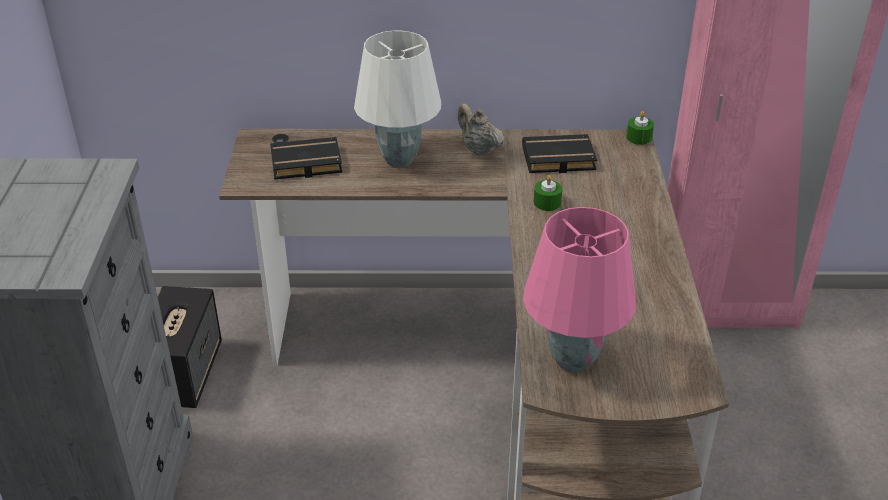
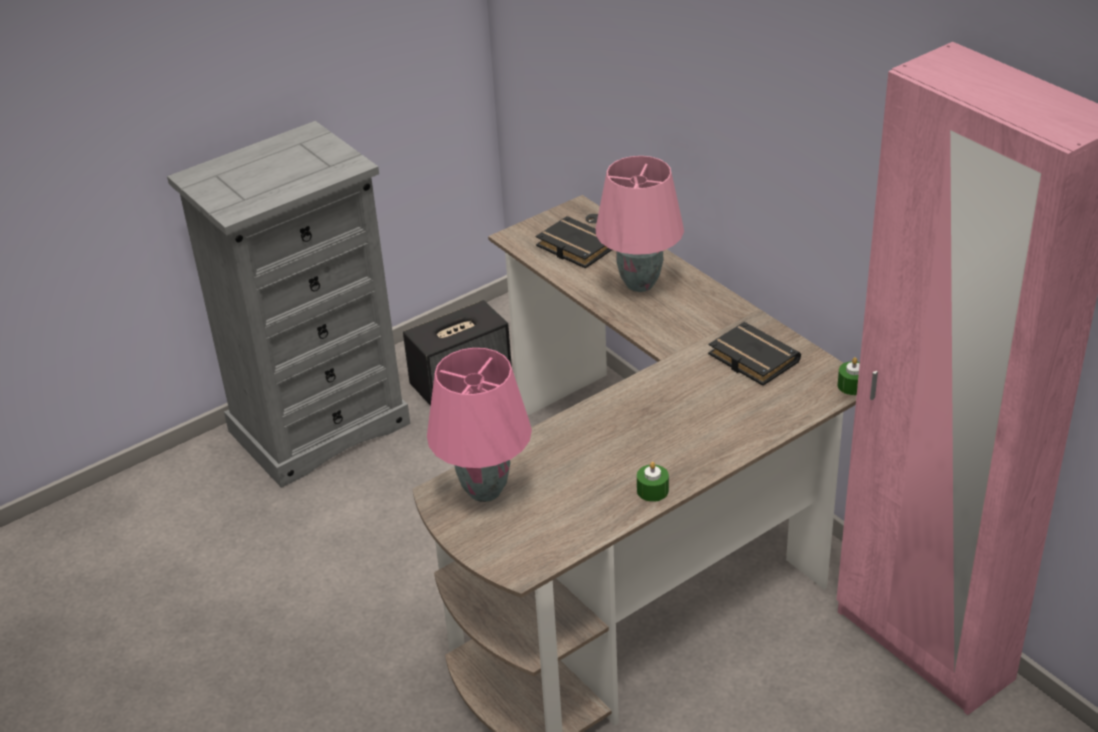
camera: 55 degrees right, 0 degrees up
white table lamp [354,31,441,167] -> pink table lamp [596,156,684,292]
beige teapot [458,103,504,155] -> none
green candle [534,175,562,211] -> green candle moved to [637,462,669,502]

